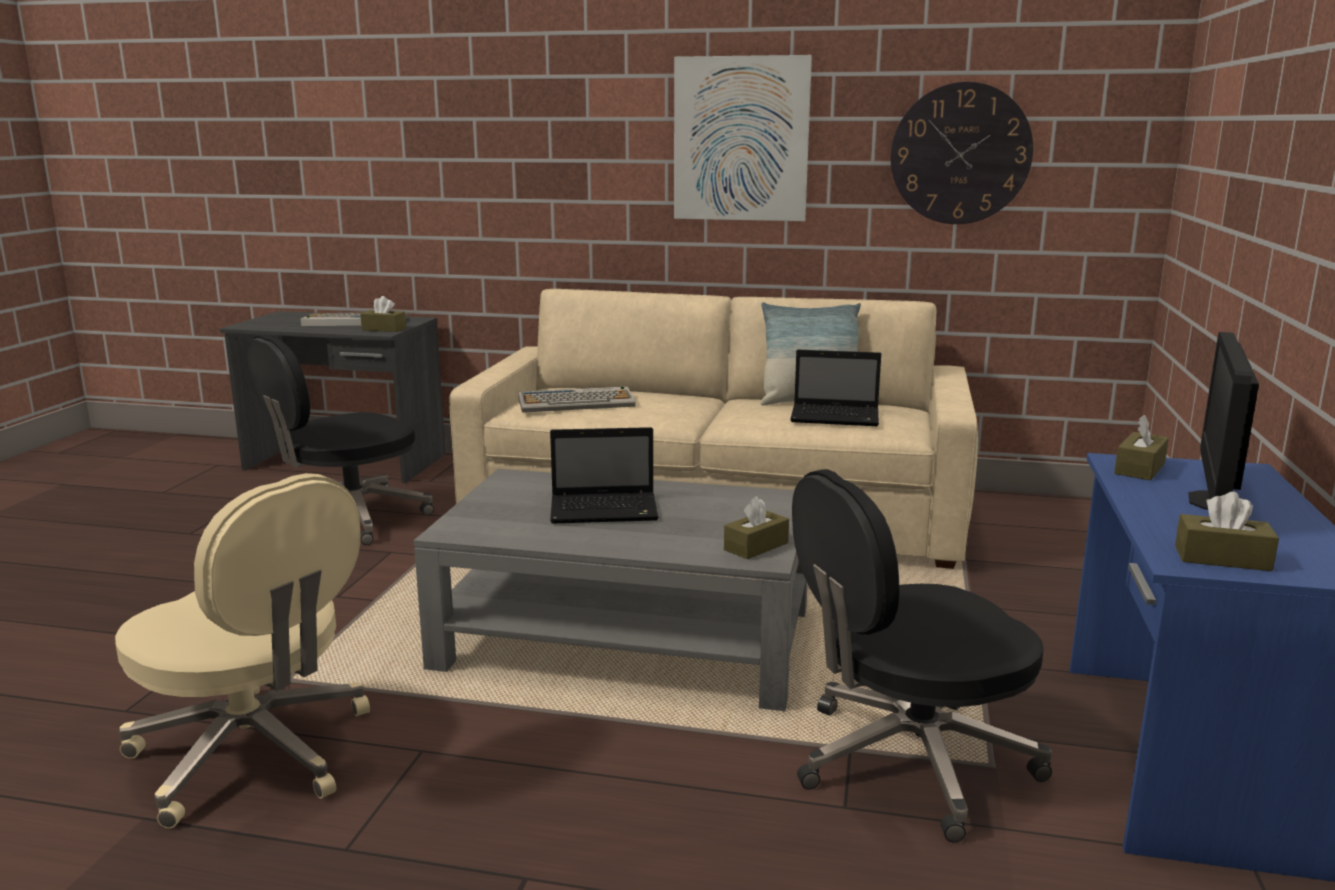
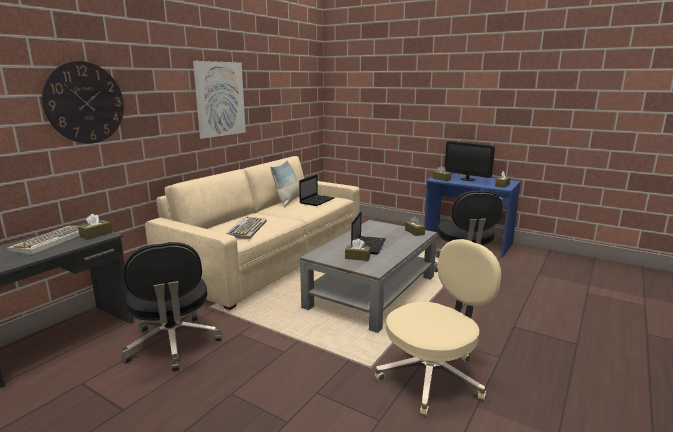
camera: 70 degrees left, 0 degrees up
wall clock [891,82,1033,224] -> wall clock moved to [42,61,124,144]
none -> brown tissue box [345,238,370,261]

